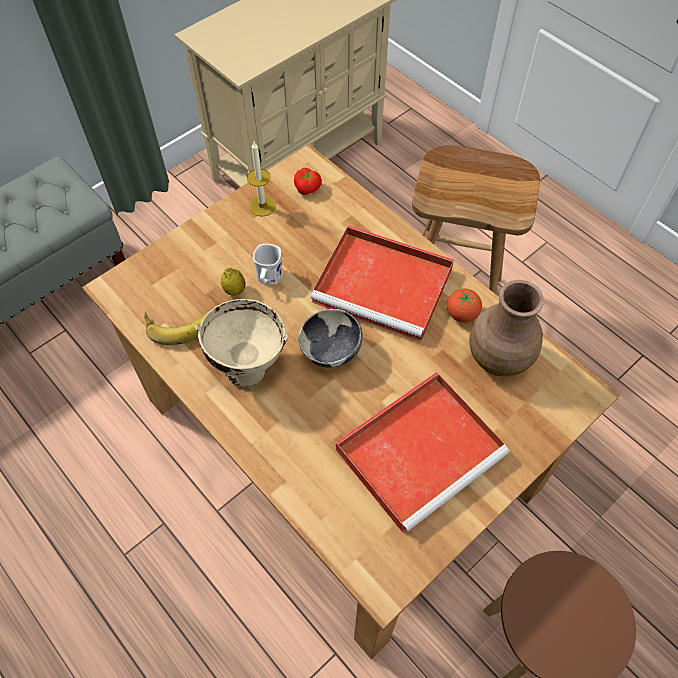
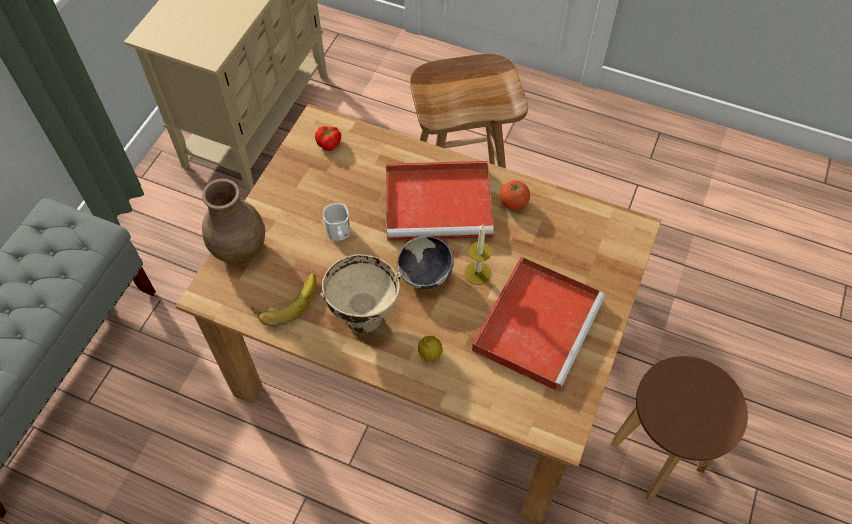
camera: 25 degrees left, 0 degrees up
lemon [221,268,246,296] -> lemon moved to [418,336,443,361]
candle [247,142,276,217] -> candle moved to [464,224,492,285]
brown vase [469,280,544,376] -> brown vase moved to [202,179,265,263]

